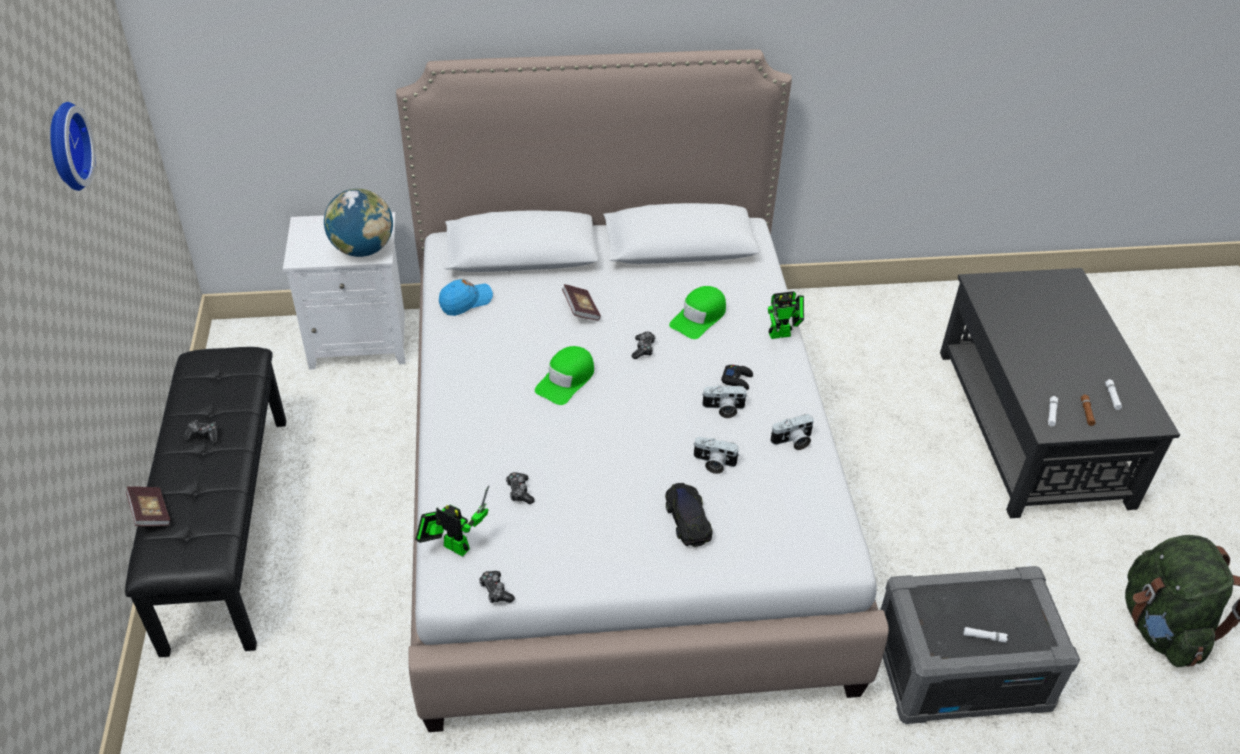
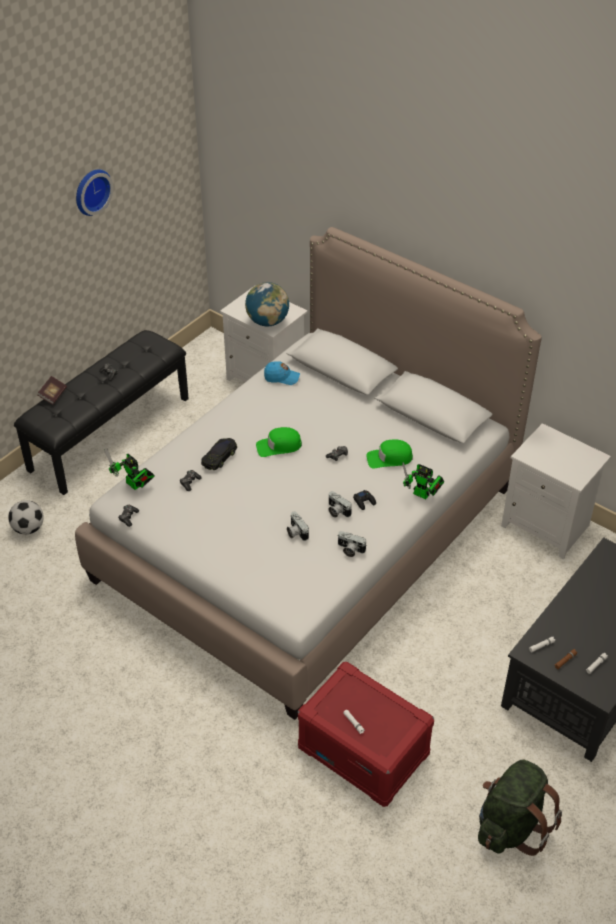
camera: 45 degrees right, 0 degrees up
toy robot [415,485,489,557] -> toy robot turned 150 degrees clockwise [104,449,155,490]
book [562,284,601,321] -> none
black toy car [665,483,713,547] -> black toy car moved to [201,438,237,470]
grey storage box [880,566,1080,724] -> red storage box [298,662,434,807]
none -> football [8,500,43,535]
none -> white nightstand [501,423,611,559]

